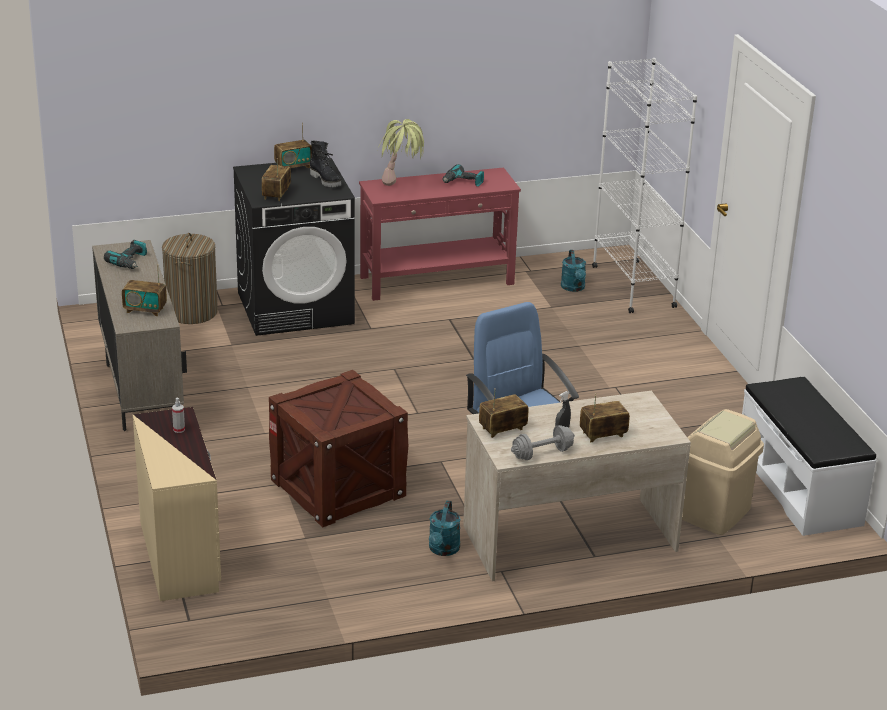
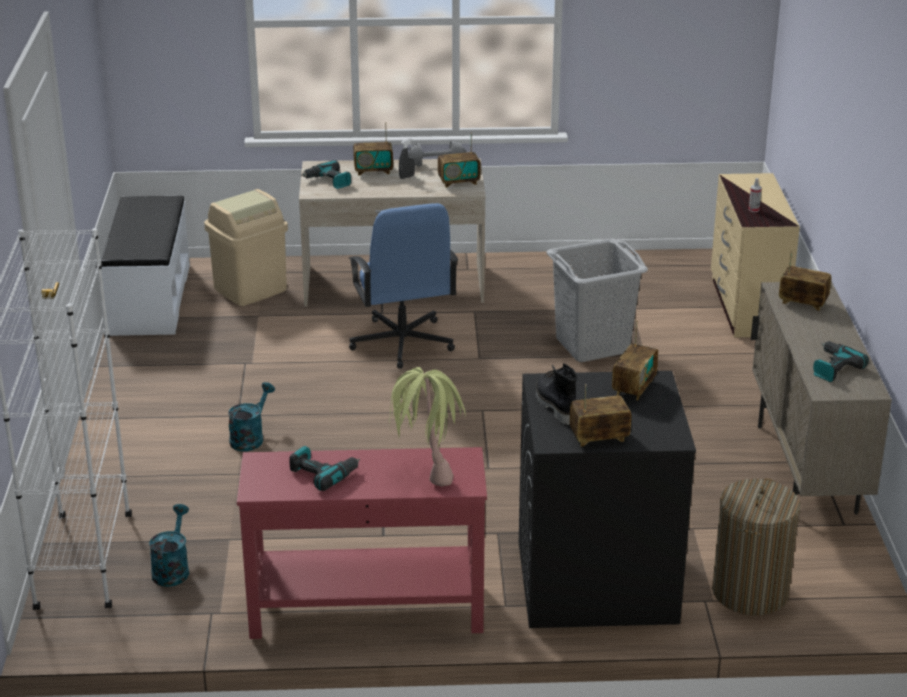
camera: 165 degrees left, 0 degrees up
crate [269,370,408,527] -> grey laundry basket [547,238,648,362]
turquoise watering can [429,501,461,556] -> turquoise watering can moved to [228,382,275,451]
none -> power drill [301,160,351,189]

